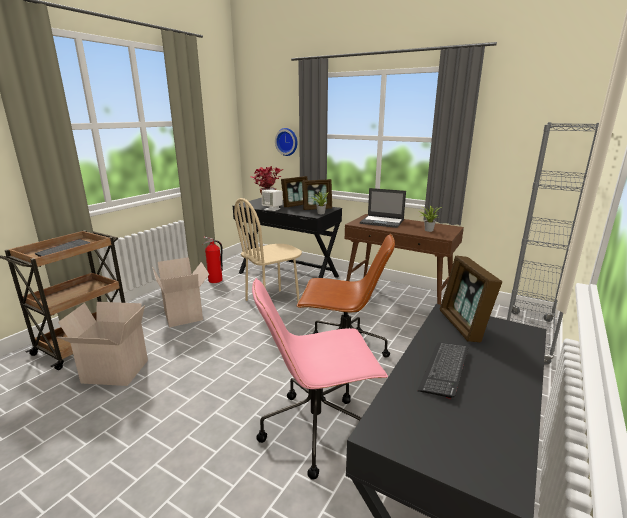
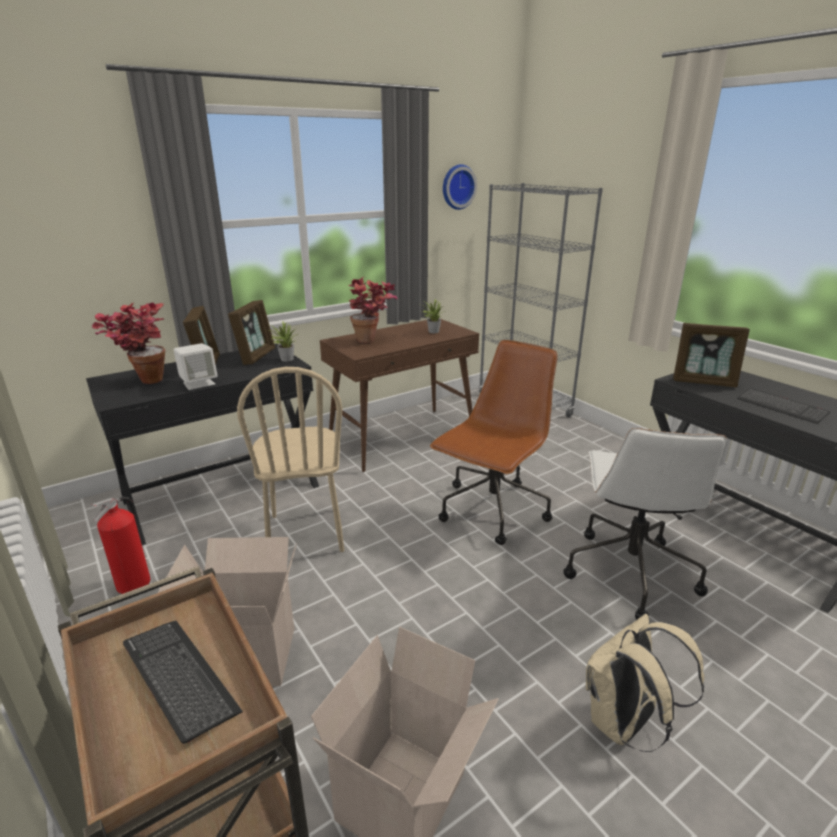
camera: 65 degrees left, 5 degrees up
pink office chair [252,278,388,480] -> white office chair [563,428,727,619]
wall clock [275,128,298,156] -> wall clock moved to [443,164,477,210]
laptop [360,188,406,228] -> potted plant [348,277,397,343]
none -> beige backpack [586,614,704,752]

